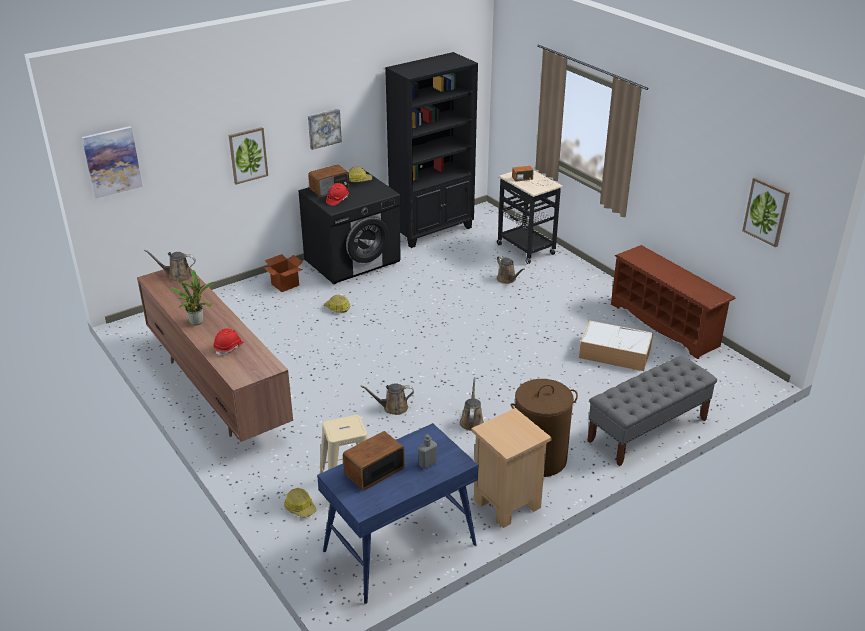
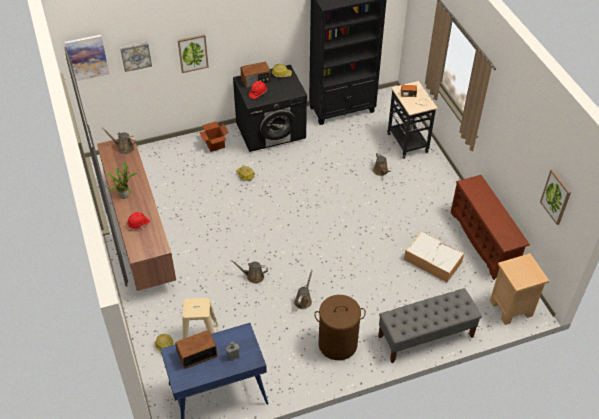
camera: 15 degrees right, 15 degrees up
picture [308,109,342,150] -> picture moved to [120,42,152,72]
beige nightstand [472,408,552,528] -> beige nightstand moved to [490,253,549,325]

